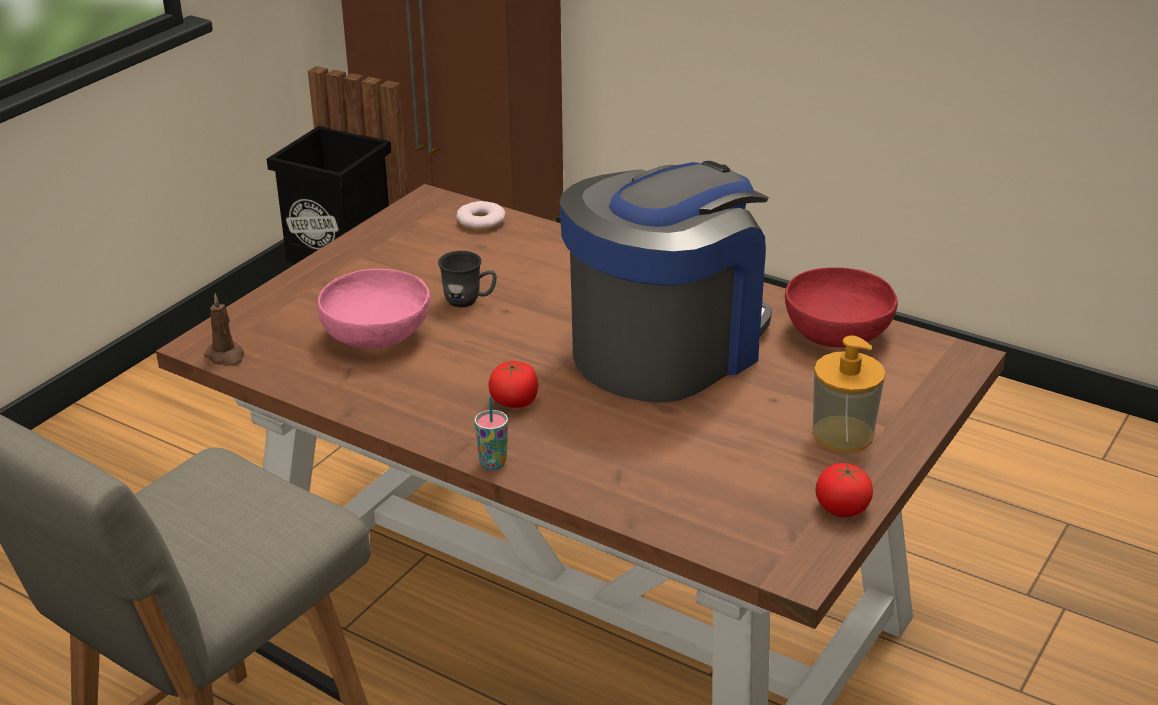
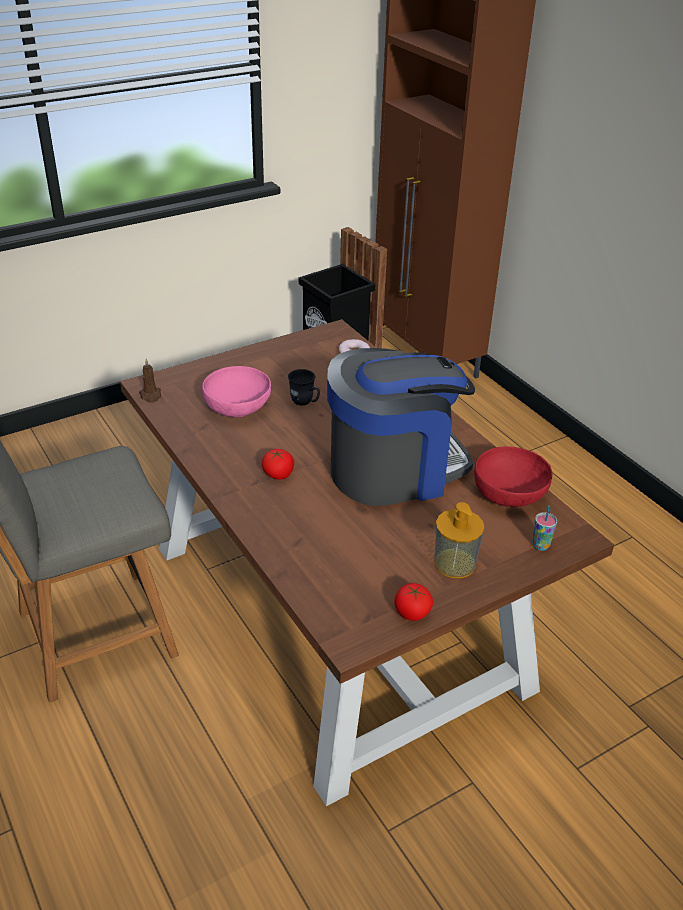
camera: 25 degrees right, 5 degrees up
cup [475,396,508,470] -> cup moved to [532,506,557,551]

